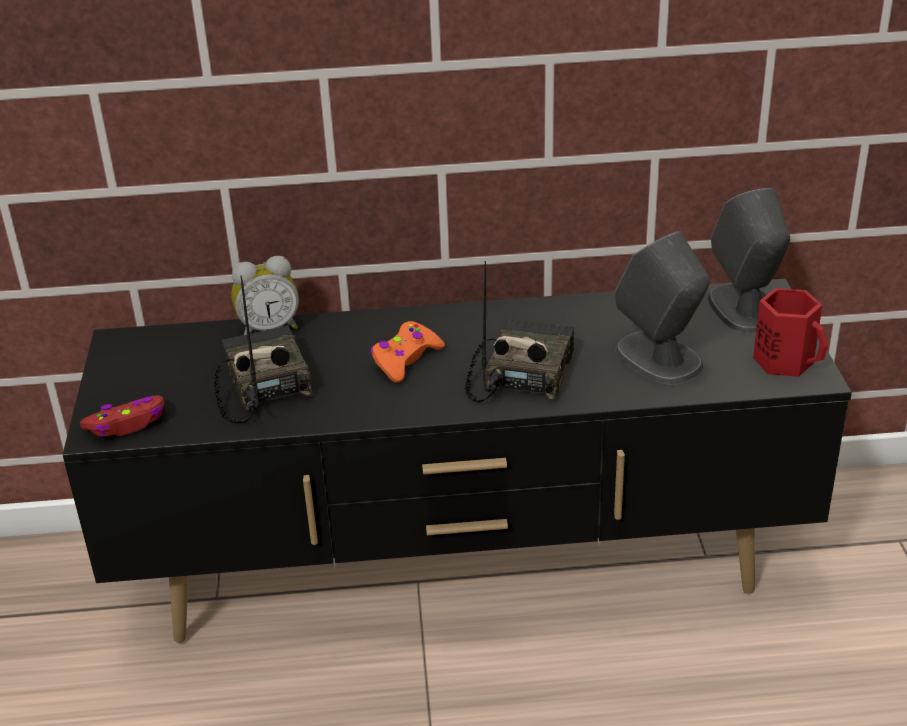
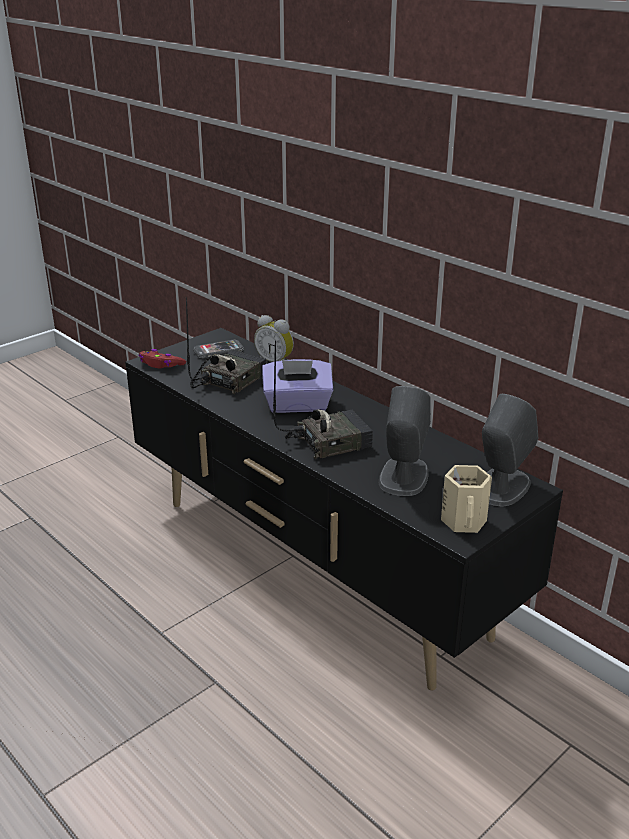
camera: 50 degrees right, 5 degrees down
orange game controller [370,321,445,383] -> purple tissue box [262,359,333,413]
red mug [753,288,828,377] -> beige mug [441,465,492,533]
none -> phone [193,339,244,359]

